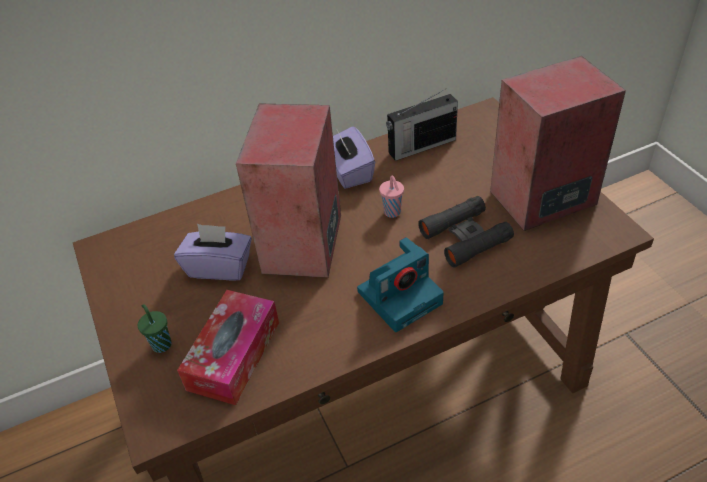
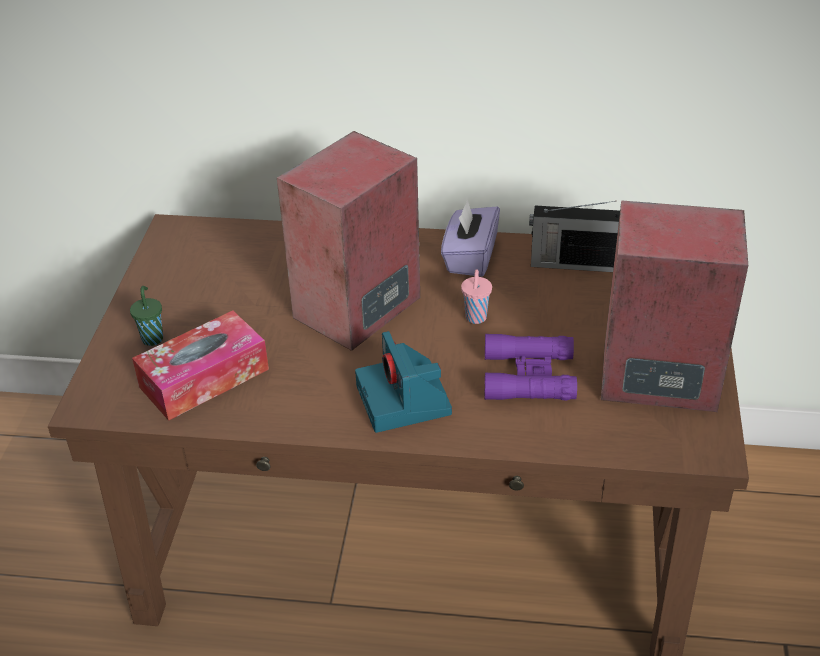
camera: 30 degrees right, 5 degrees down
purple tissue box [174,224,252,281] -> none
camera [357,237,444,332] -> camera turned 75 degrees clockwise [355,331,452,433]
black binoculars [418,196,514,267] -> purple binoculars [485,334,577,400]

